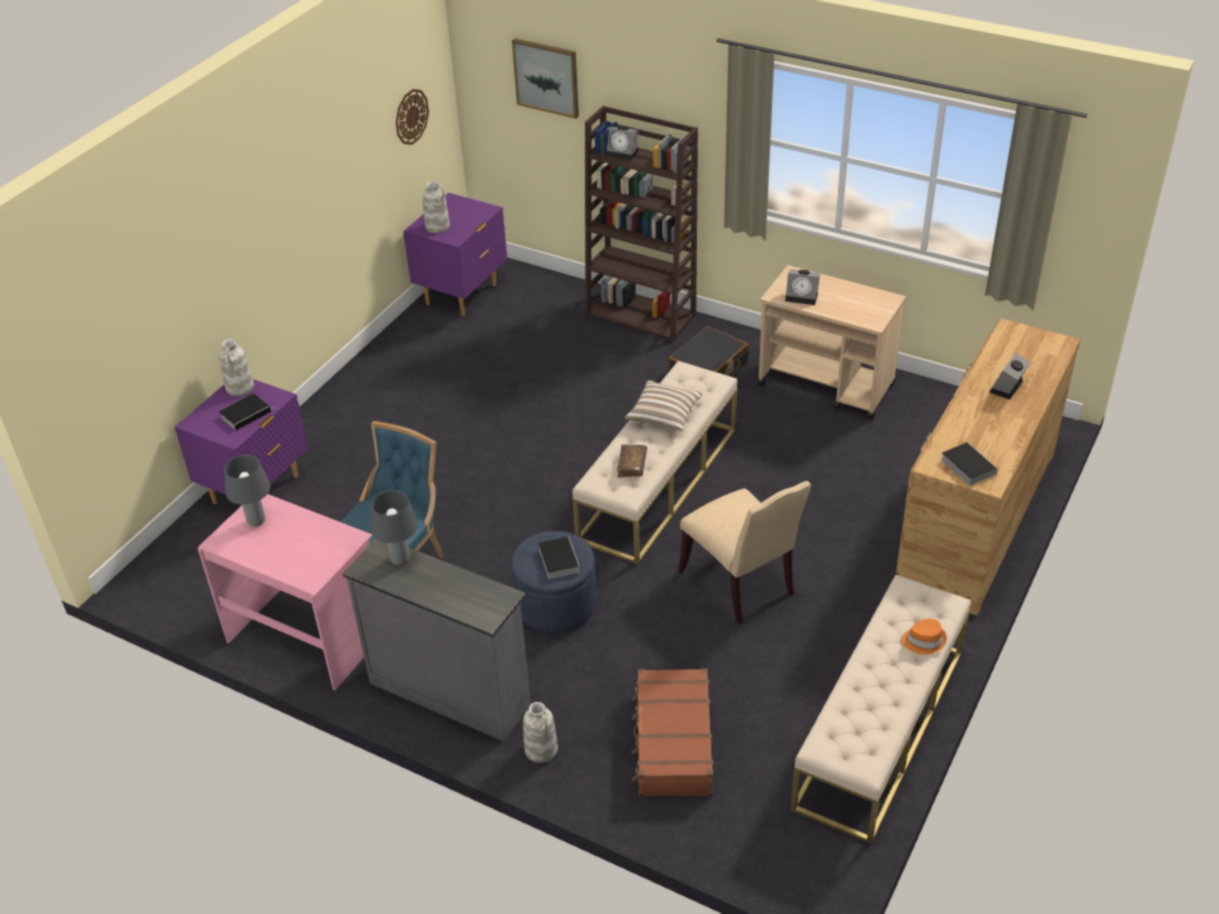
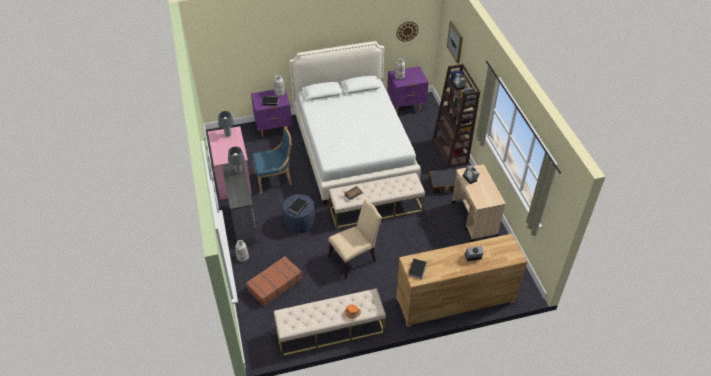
camera: 45 degrees right, 5 degrees up
pillow [624,380,703,431] -> none
beige chair [678,481,811,624] -> beige chair turned 135 degrees counterclockwise [328,199,382,279]
none -> white bed [289,41,421,205]

